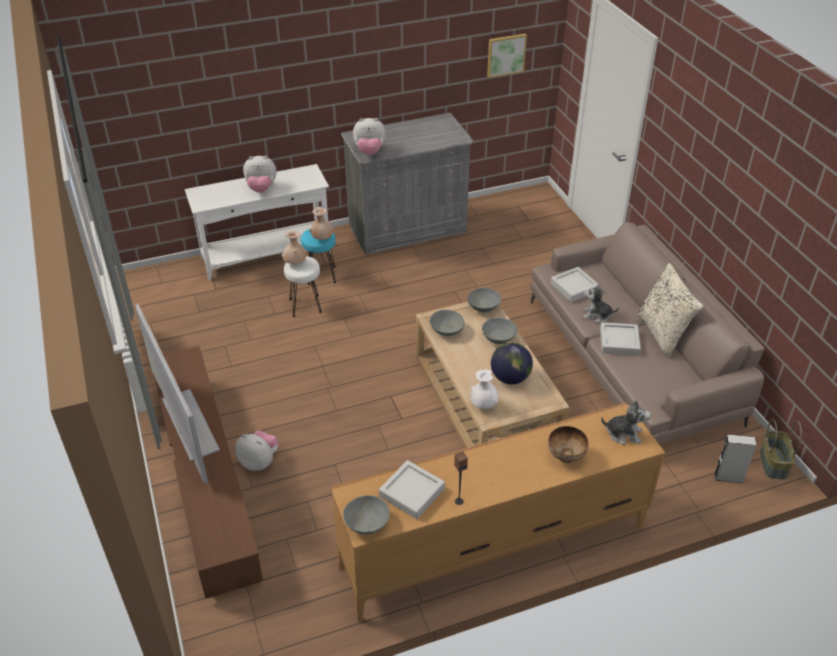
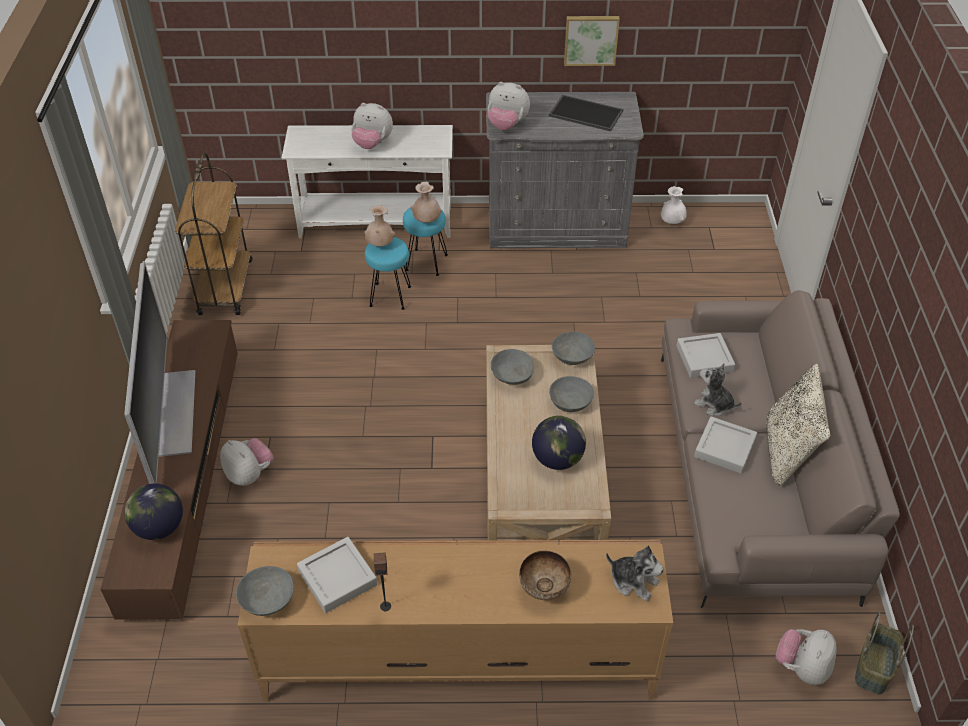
camera: 20 degrees right, 5 degrees up
white stool [284,256,322,317] -> turquoise stool [365,237,411,310]
white vase [471,369,499,409] -> white vase moved to [661,186,687,224]
picture [487,34,527,78] -> picture moved to [564,16,620,66]
grey speaker [714,434,757,483] -> plush toy [775,629,837,685]
none -> globe [124,484,183,540]
none -> brown cart [175,153,252,315]
none -> tray [549,95,623,131]

